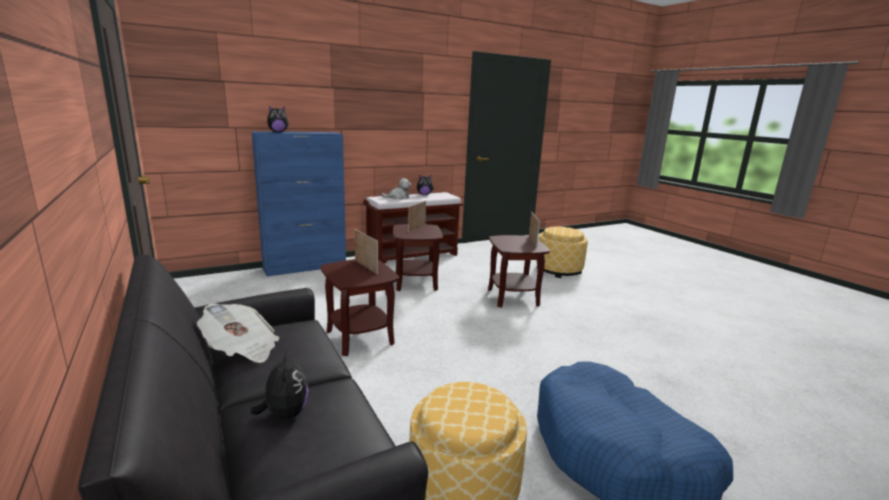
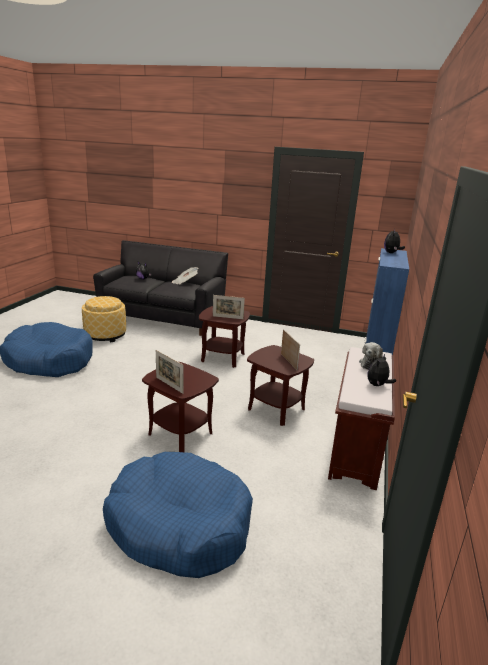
camera: 135 degrees right, 5 degrees up
ottoman [537,227,588,278] -> blue dog bed [103,452,253,578]

